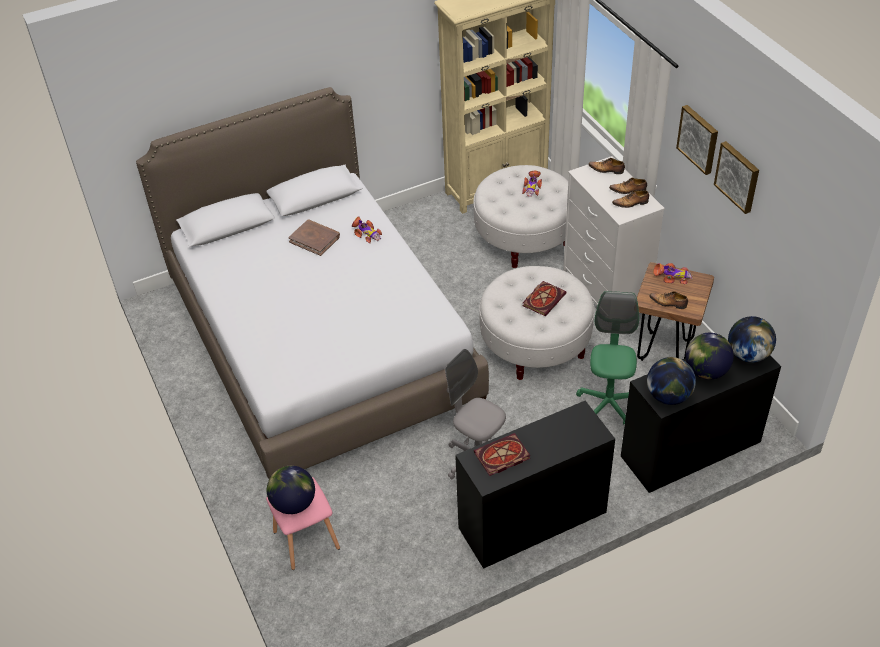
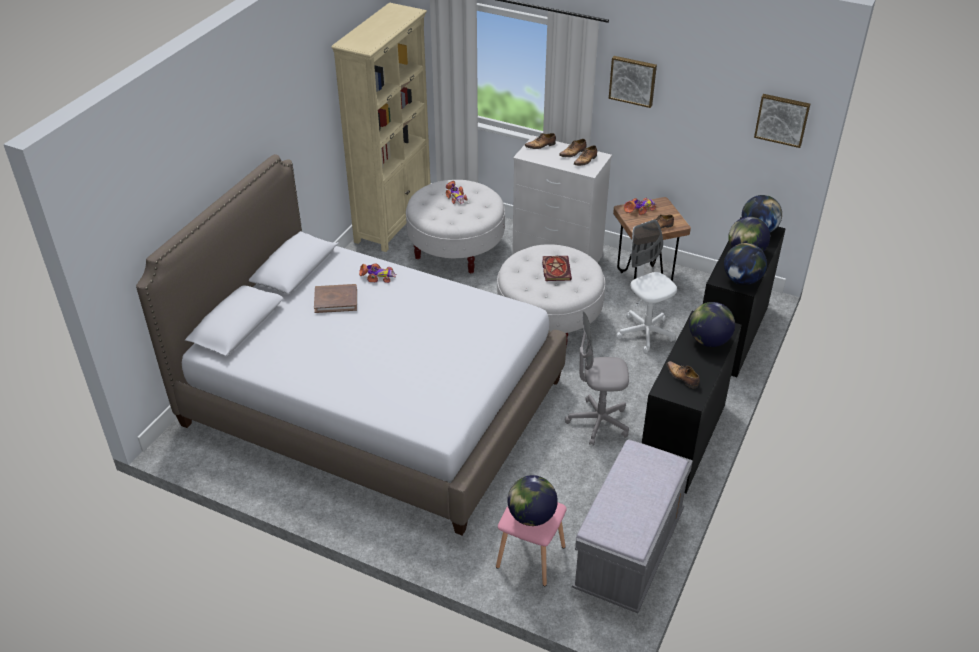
camera: 40 degrees left, 5 degrees down
book [474,433,530,476] -> shoe [667,361,700,389]
green office chair [576,291,639,425] -> white office chair [616,219,677,353]
picture [714,141,759,214] -> picture moved to [754,94,810,148]
none -> grey bench [572,439,693,613]
none -> globe [689,302,735,347]

